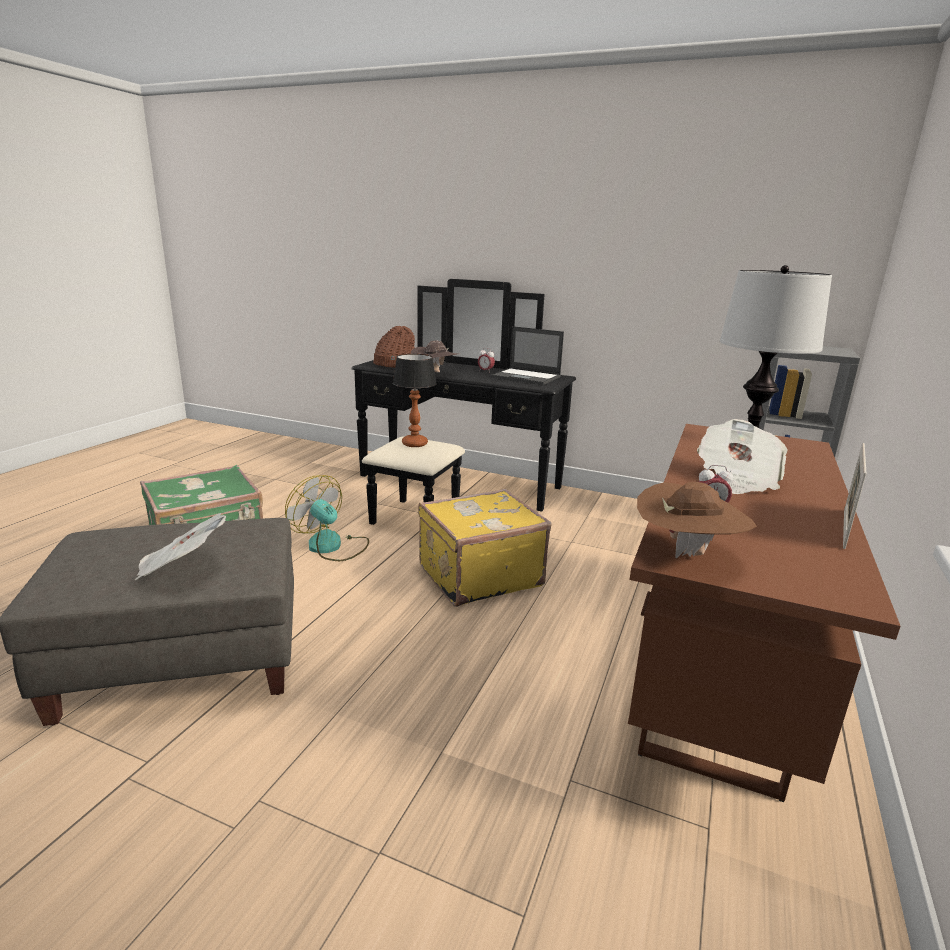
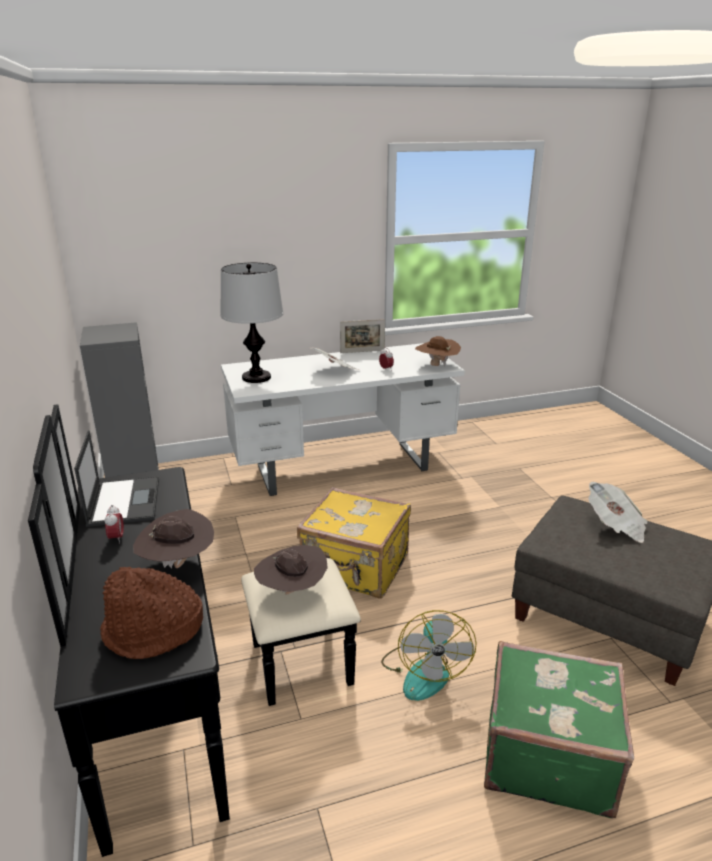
camera: 130 degrees left, 5 degrees up
table lamp [393,354,437,447] -> brown hat [254,545,328,595]
brown desk [628,424,900,802] -> white desk [221,343,465,496]

